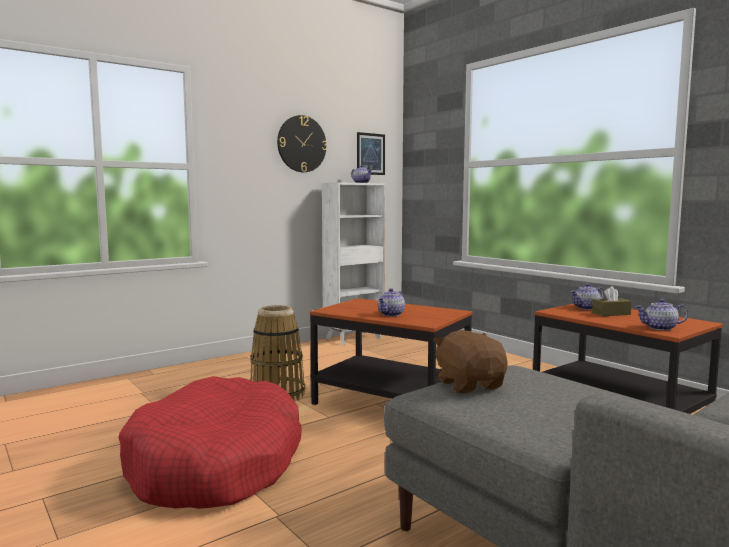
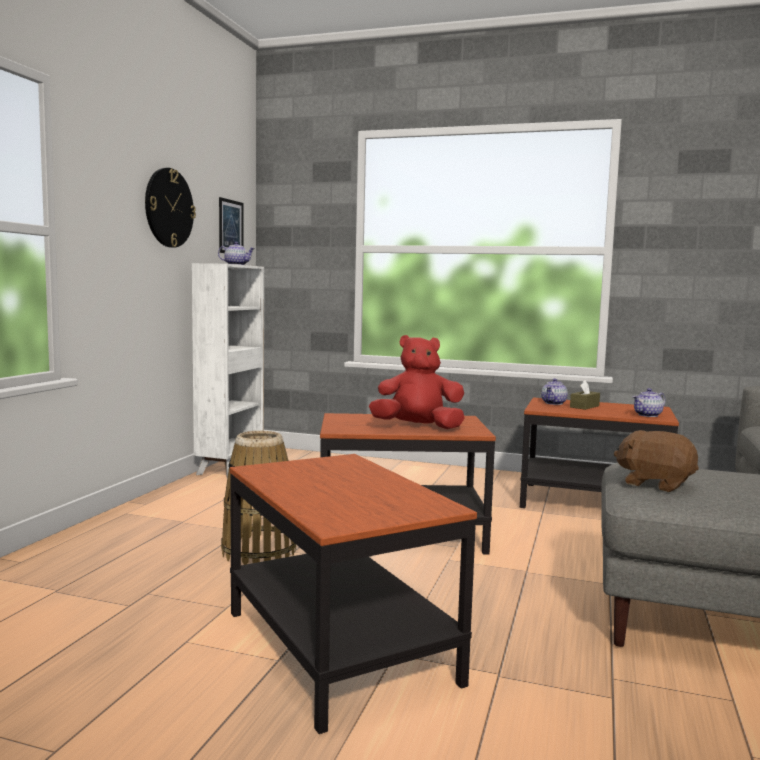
camera: 35 degrees left, 0 degrees up
red dog bed [119,376,302,509] -> side table [230,454,477,734]
teapot [378,288,405,317] -> red plush toy [369,335,465,429]

